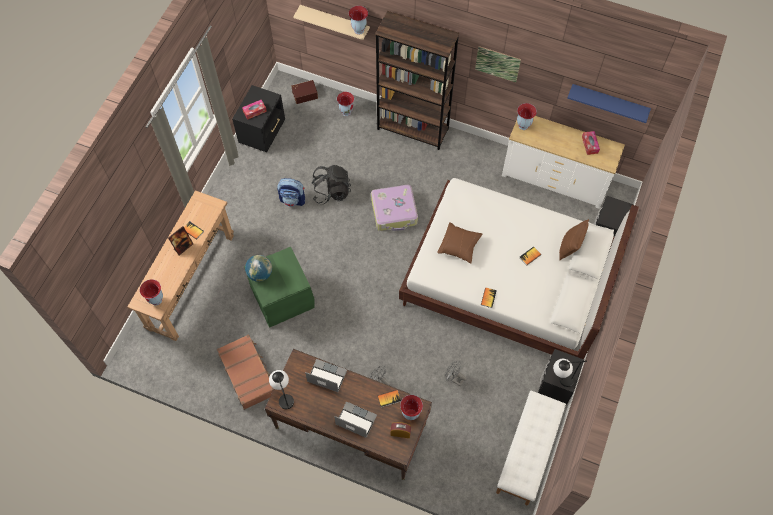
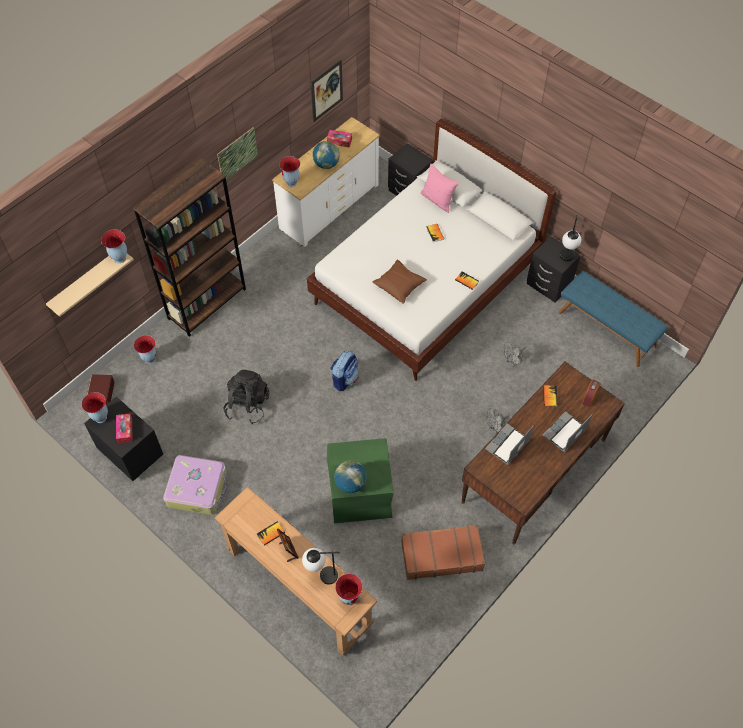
camera: 70 degrees left, 5 degrees down
table lamp [269,370,294,409] -> table lamp moved to [302,548,340,585]
backpack [277,178,305,207] -> backpack moved to [330,351,359,391]
suitcase [371,185,418,231] -> suitcase moved to [163,455,228,515]
vase [400,395,423,420] -> vase moved to [82,392,108,423]
white bench [496,391,566,505] -> blue bench [558,271,668,367]
brown pillow [559,219,589,260] -> pink pillow [420,164,459,213]
blue shelf [567,84,651,123] -> picture [310,60,343,122]
none -> globe [313,141,340,169]

